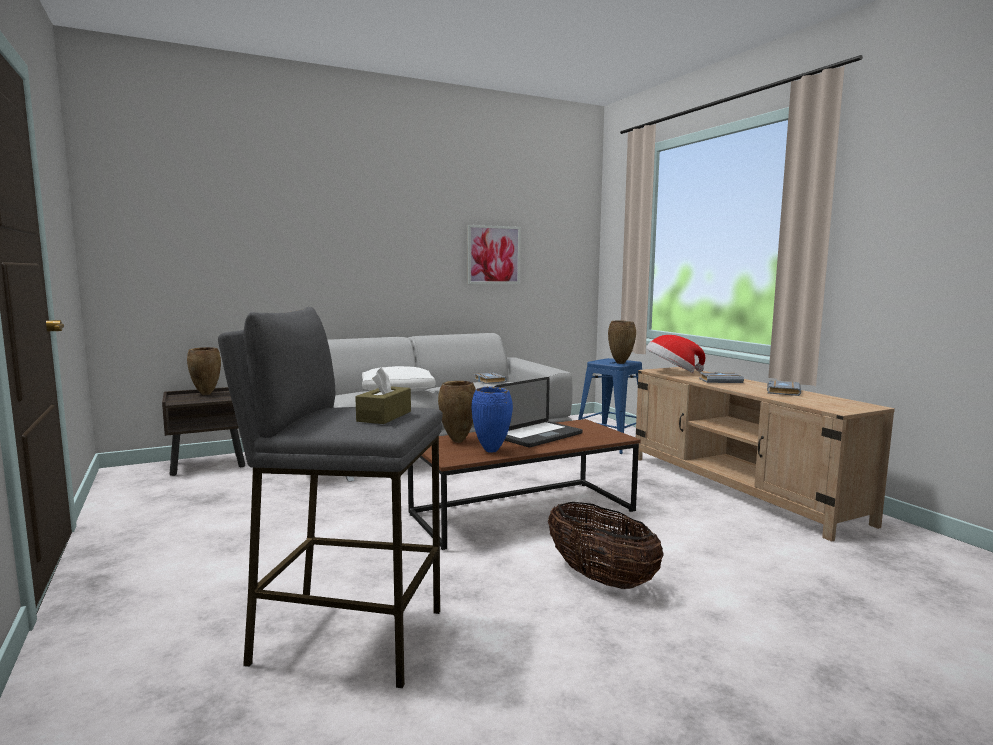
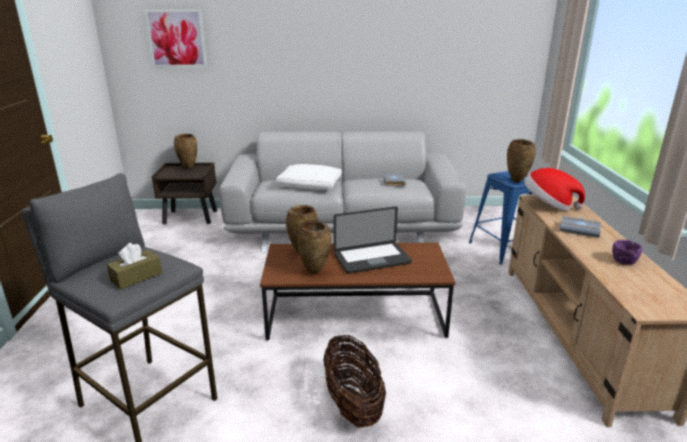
camera: 25 degrees right, 15 degrees up
picture [467,225,521,284] -> picture moved to [144,10,207,67]
blue vase [471,387,513,453] -> brown vase [297,220,331,274]
grey book [767,380,801,396] -> purple bowl [612,240,643,265]

